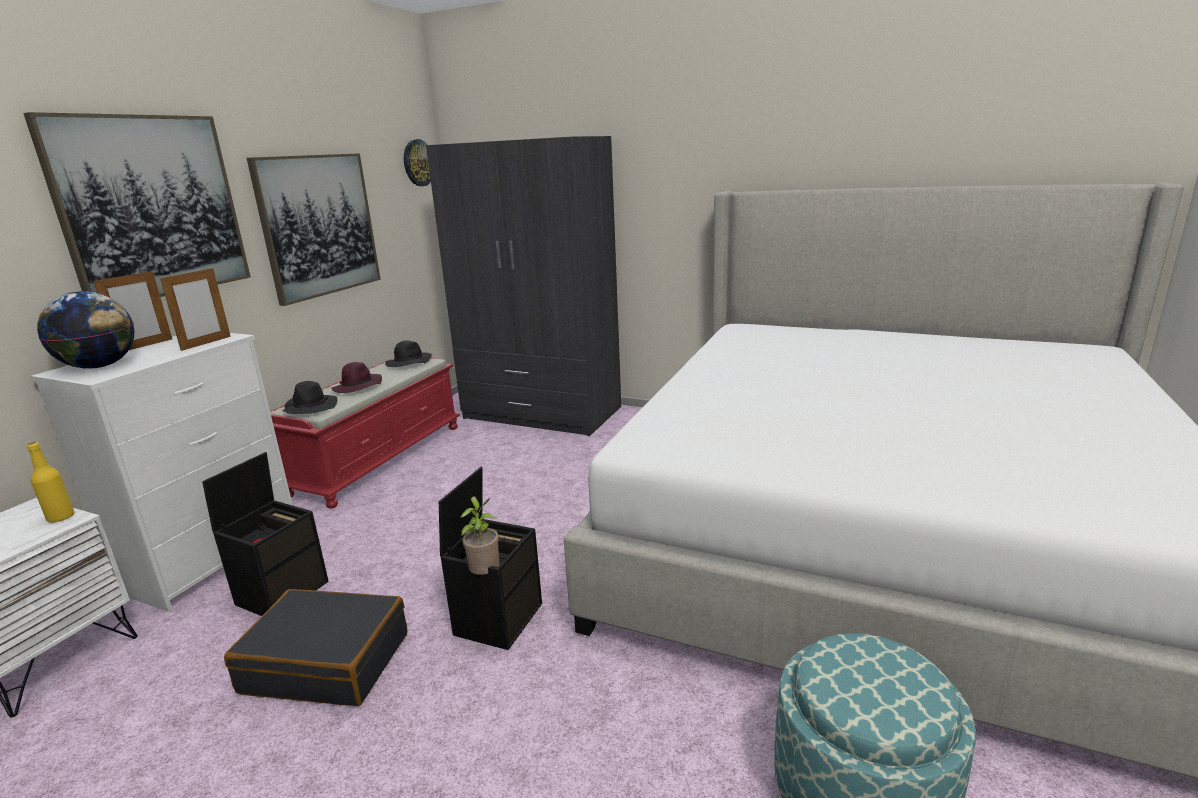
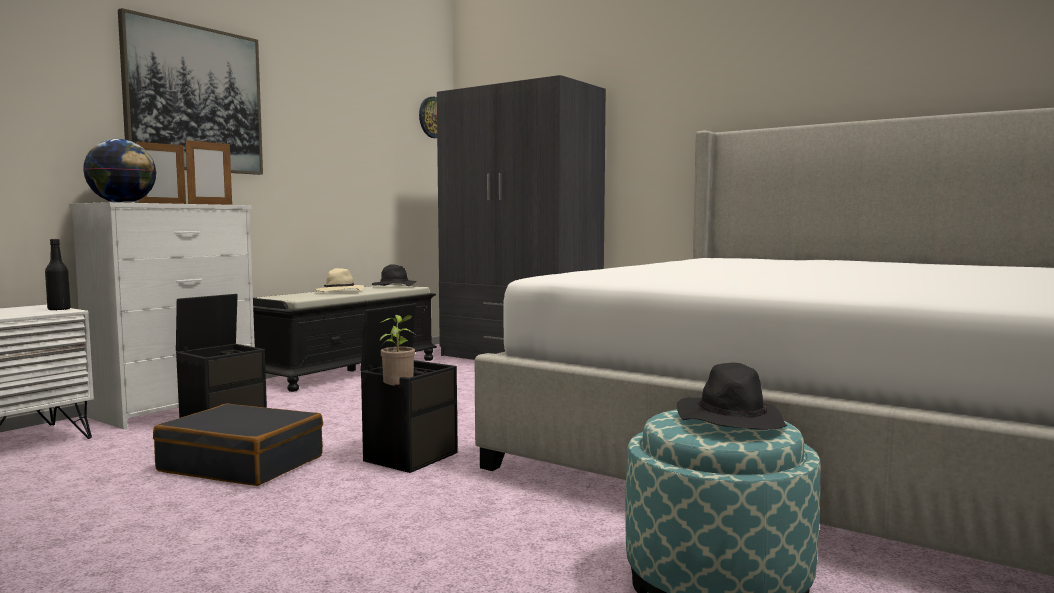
camera: 10 degrees right, 15 degrees down
yellow bottle [26,442,74,523] -> black bottle [45,239,71,310]
picture [247,153,381,306] -> none
red bench [270,357,460,509] -> black bench [253,284,437,392]
black hat [282,381,337,414] -> black hat moved to [677,363,787,430]
purple hat [331,362,382,393] -> beige hat [316,268,364,292]

